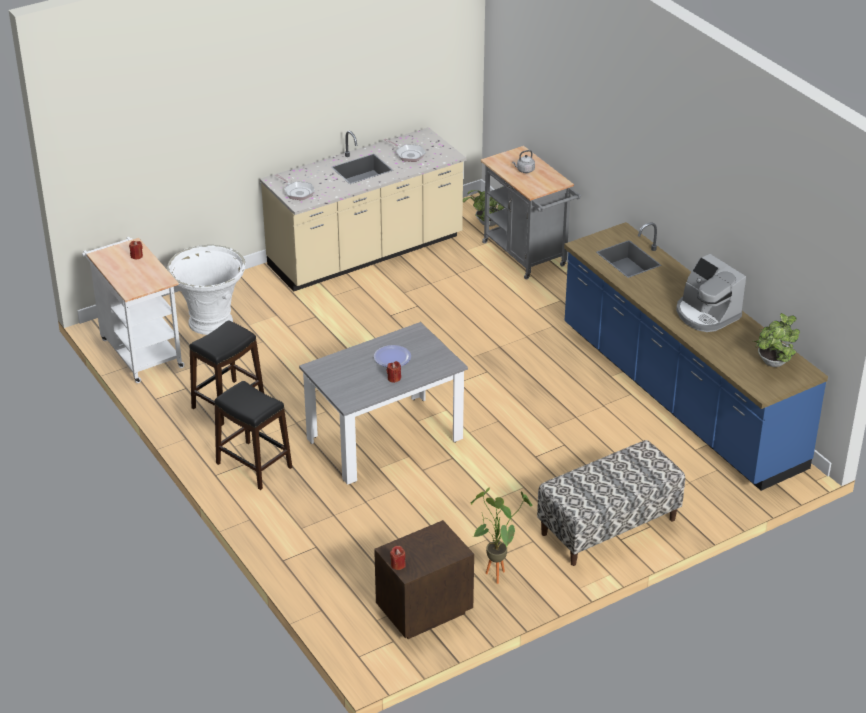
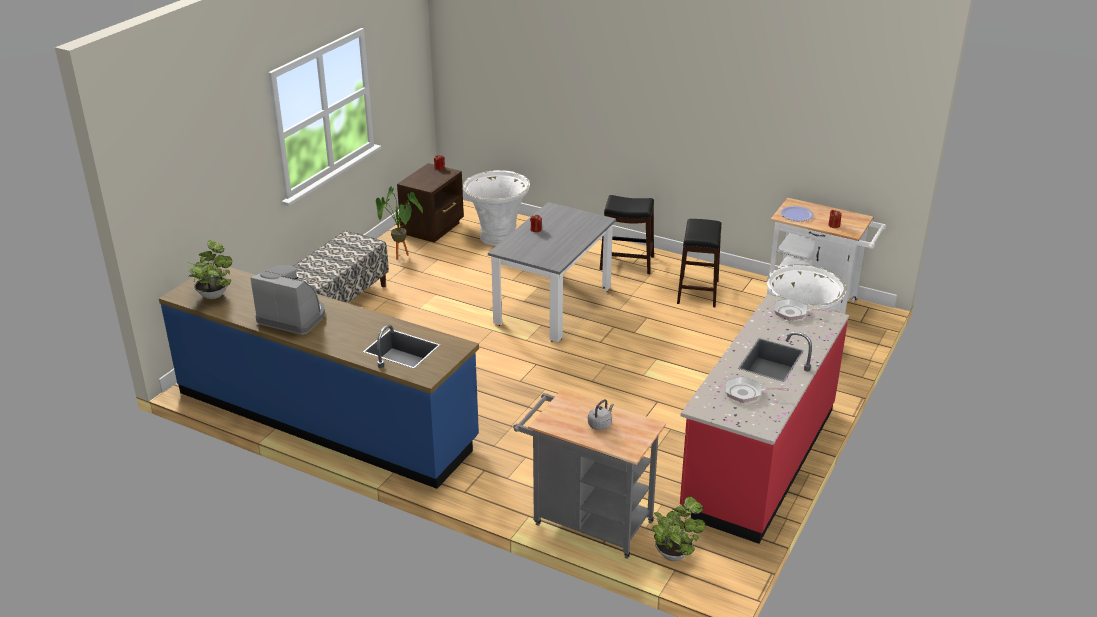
camera: 150 degrees right, 5 degrees down
beige counter [260,127,466,291] -> red counter [680,294,849,544]
plate [374,345,411,367] -> plate moved to [780,206,814,221]
none -> white planter [463,170,530,246]

